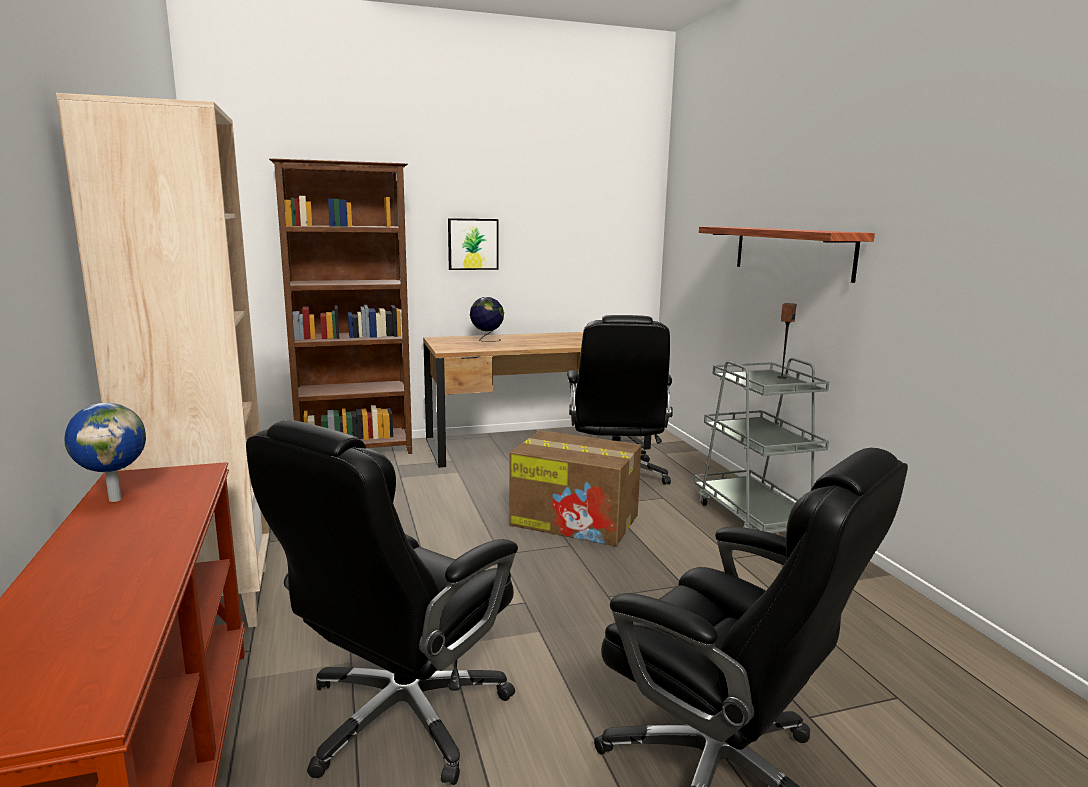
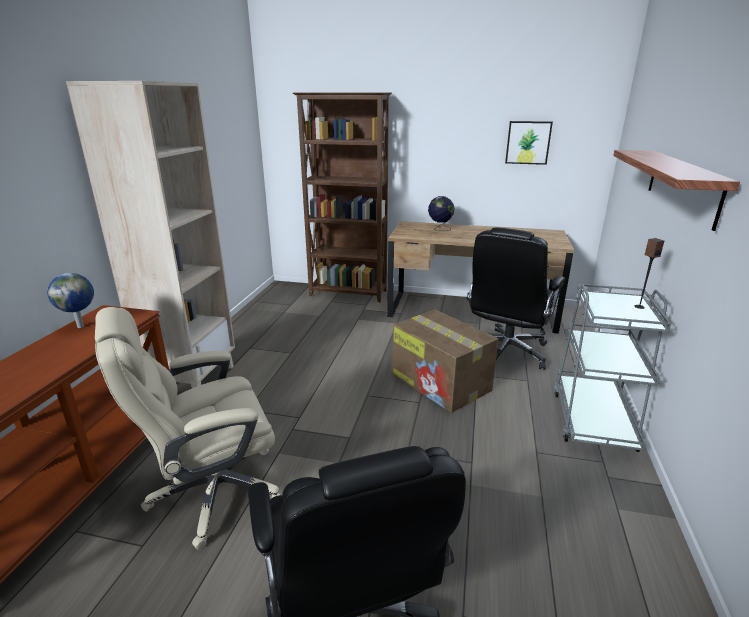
camera: 30 degrees right, 10 degrees up
black office chair [246,420,518,785] -> beige office chair [95,307,280,550]
picture [448,218,499,270] -> picture moved to [505,121,553,165]

